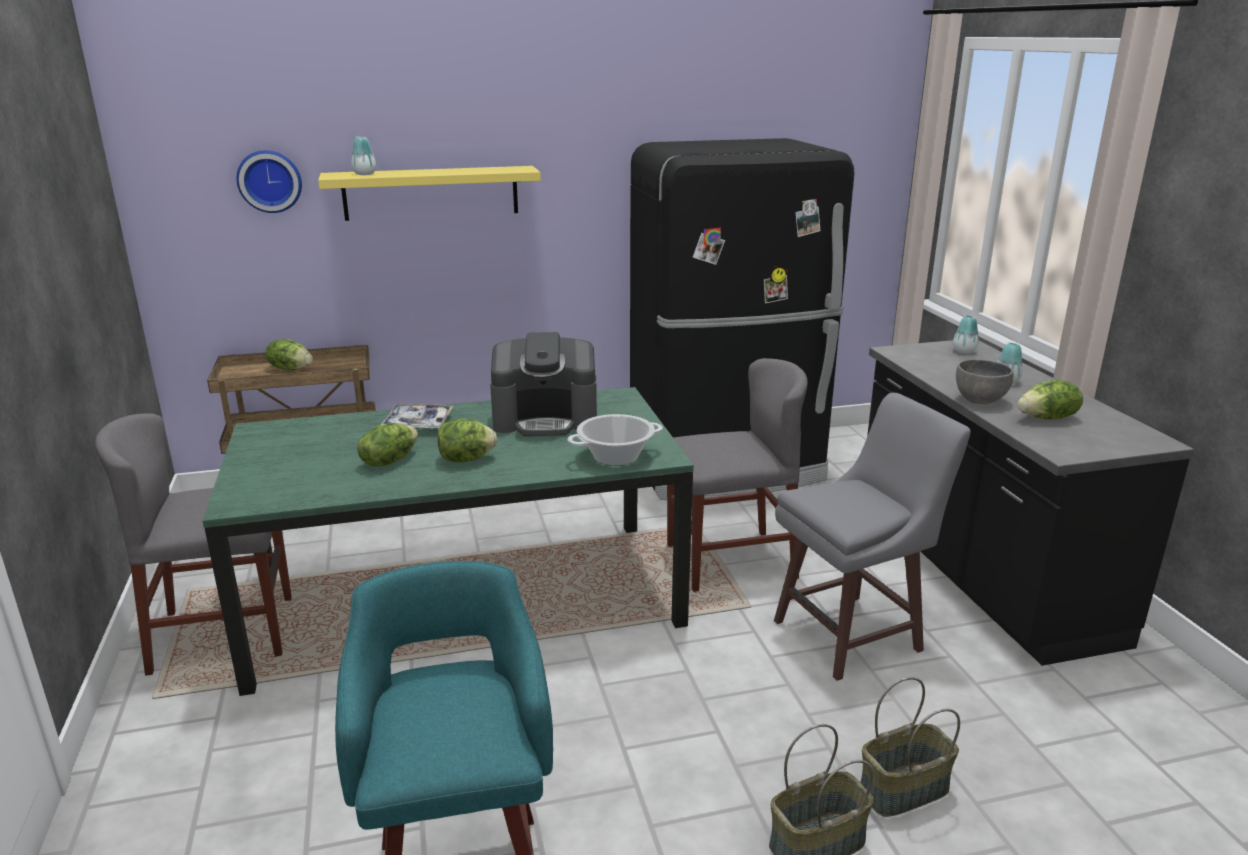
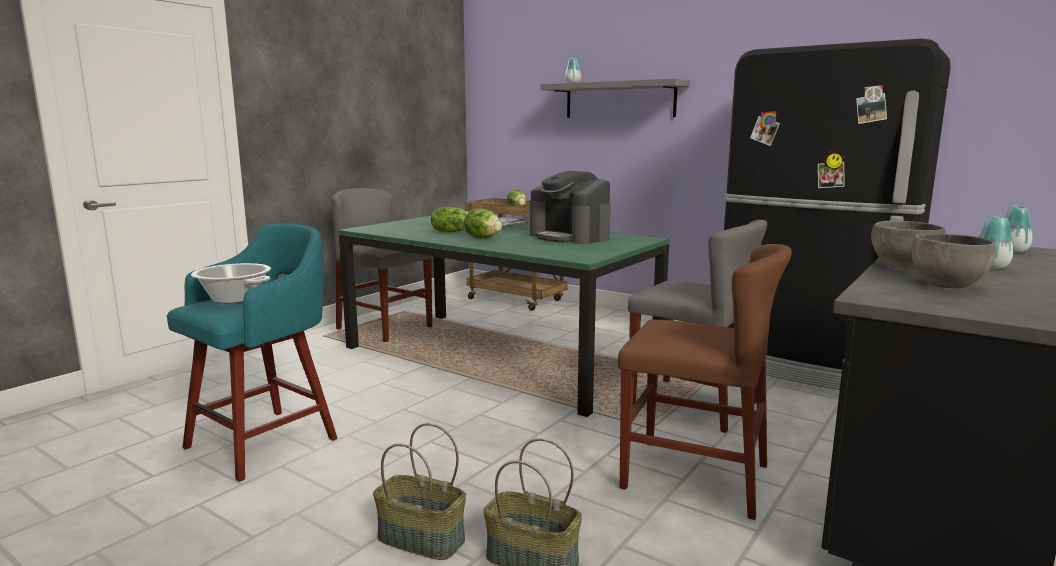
camera: 50 degrees right, 10 degrees down
wall clock [236,150,302,213] -> none
yellow shelf [318,166,541,221] -> grey shelf [541,78,690,118]
cooking pot [567,414,663,466] -> cooking pot moved to [191,263,271,303]
grey stool [774,392,971,681] -> brown chair [618,244,792,520]
lettuce [1018,380,1083,420] -> grey bowl [912,233,996,288]

